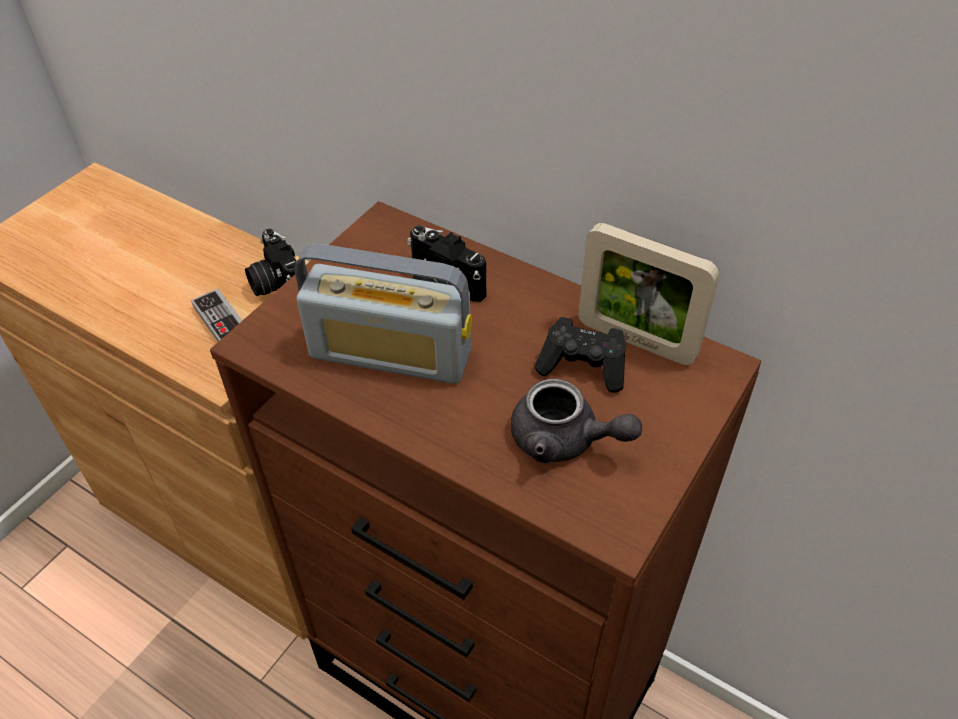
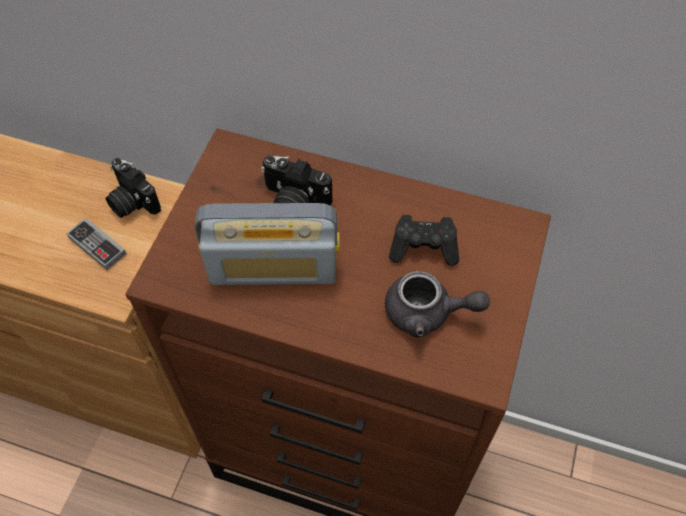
camera: 15 degrees left, 10 degrees up
picture frame [578,223,719,365] -> none

